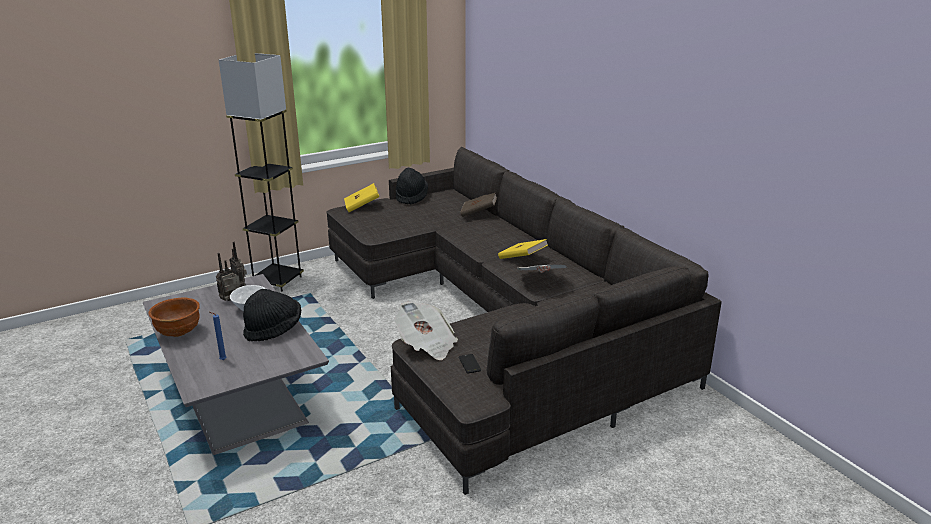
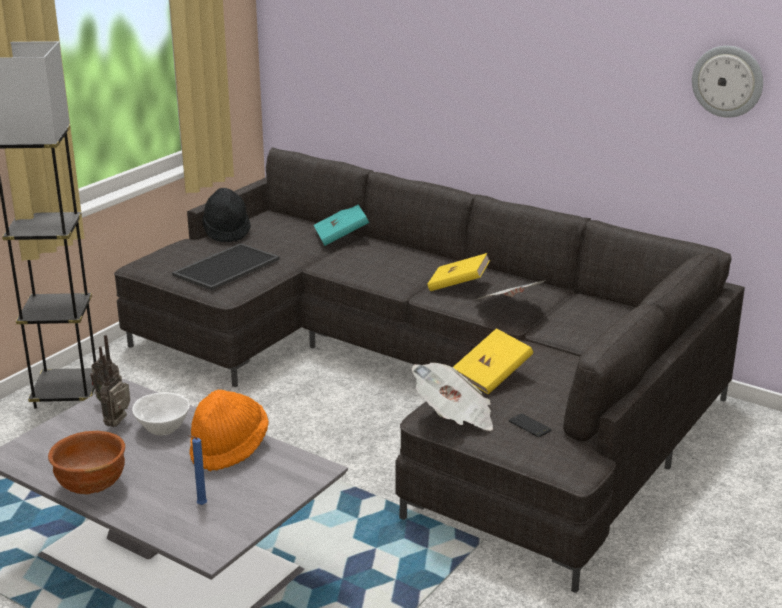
camera: 25 degrees left, 0 degrees up
black hat [243,289,301,341] -> orange hat [190,390,269,471]
yellow book [344,183,379,212] -> yellow book moved to [453,328,533,394]
brown book [460,193,497,217] -> turquoise book [314,205,369,246]
none -> tray [172,243,280,290]
none -> wall clock [692,46,763,118]

